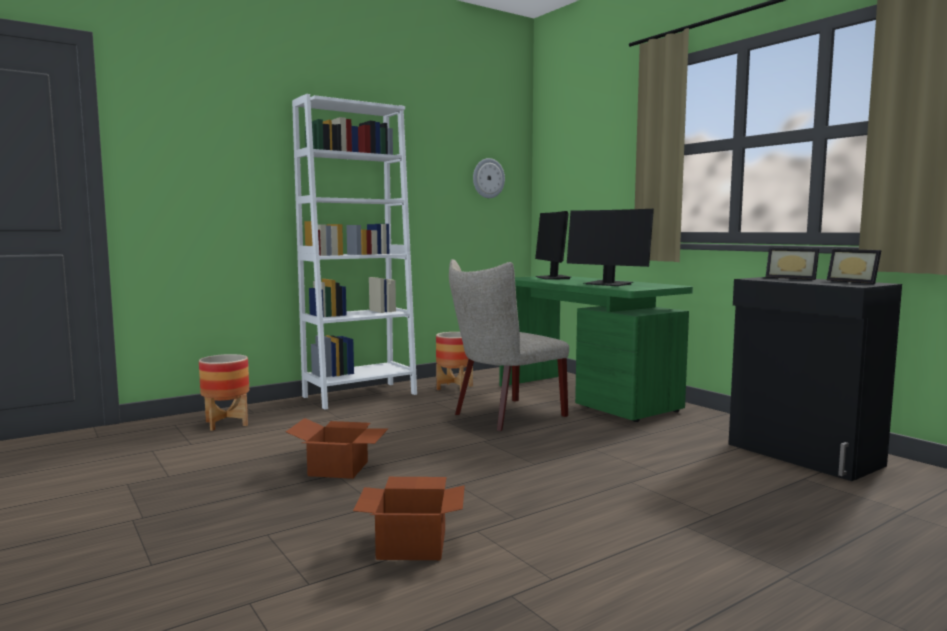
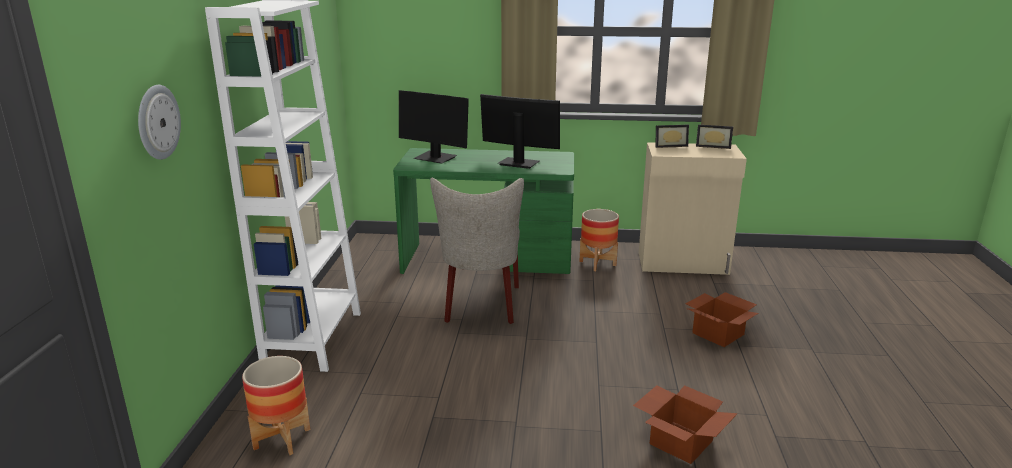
camera: 50 degrees left, 15 degrees up
cardboard box [286,418,388,479] -> cardboard box moved to [685,292,759,347]
planter [436,332,473,392] -> planter moved to [579,209,619,271]
wall clock [473,158,505,198] -> wall clock moved to [138,85,181,160]
monitor [567,209,654,286] -> monitor turned 150 degrees counterclockwise [480,94,560,169]
black cabinet [728,277,902,481] -> beige cabinet [639,142,747,275]

